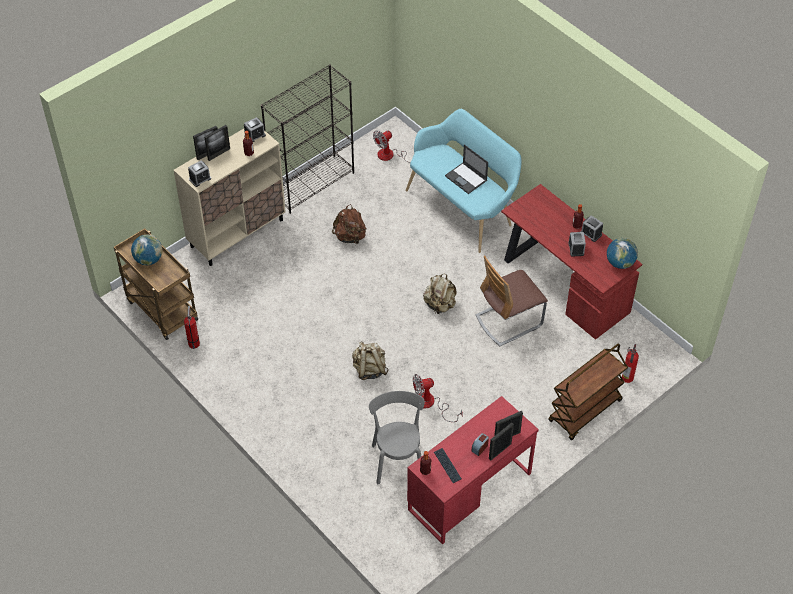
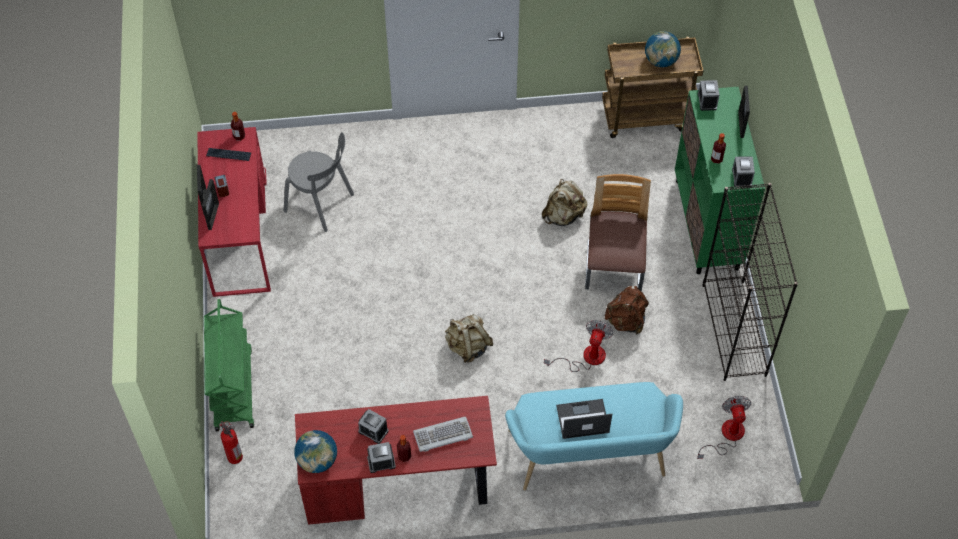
camera: 125 degrees right, 5 degrees up
beige cabinet [173,129,286,266] -> green cabinet [675,87,765,274]
fire extinguisher [184,306,200,349] -> none
picture frame [204,125,230,161] -> none
beige backpack [352,342,389,380] -> beige backpack moved to [542,179,587,226]
fan [413,374,463,422] -> fan moved to [544,320,613,372]
chair [476,255,548,346] -> chair moved to [585,174,651,292]
brown cart [548,343,628,440] -> green cart [204,299,254,431]
none -> keyboard [413,417,473,452]

